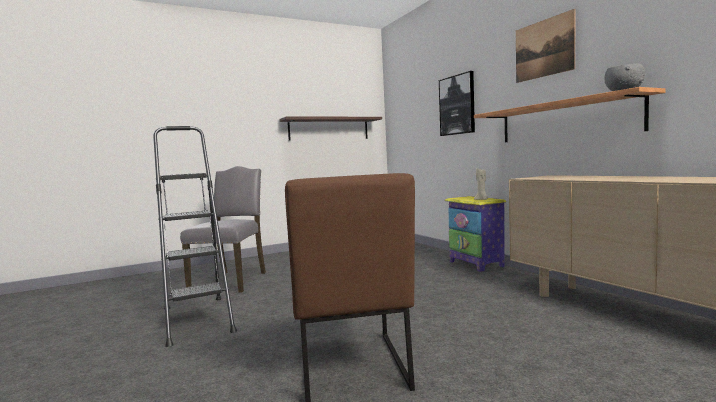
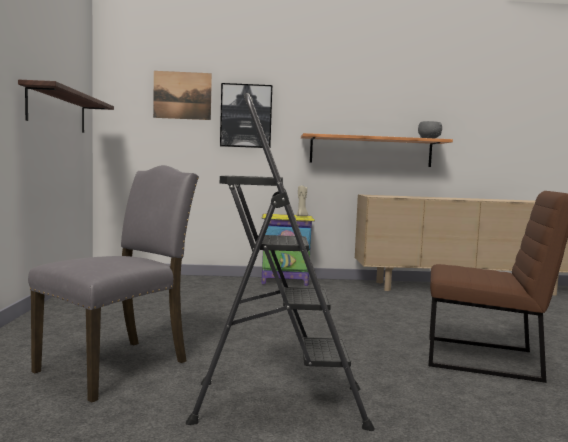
camera: 65 degrees left, 0 degrees up
grey chair [180,166,266,292] -> grey chair turned 90 degrees clockwise [28,165,199,403]
picture [516,9,575,83] -> picture moved to [153,71,212,120]

